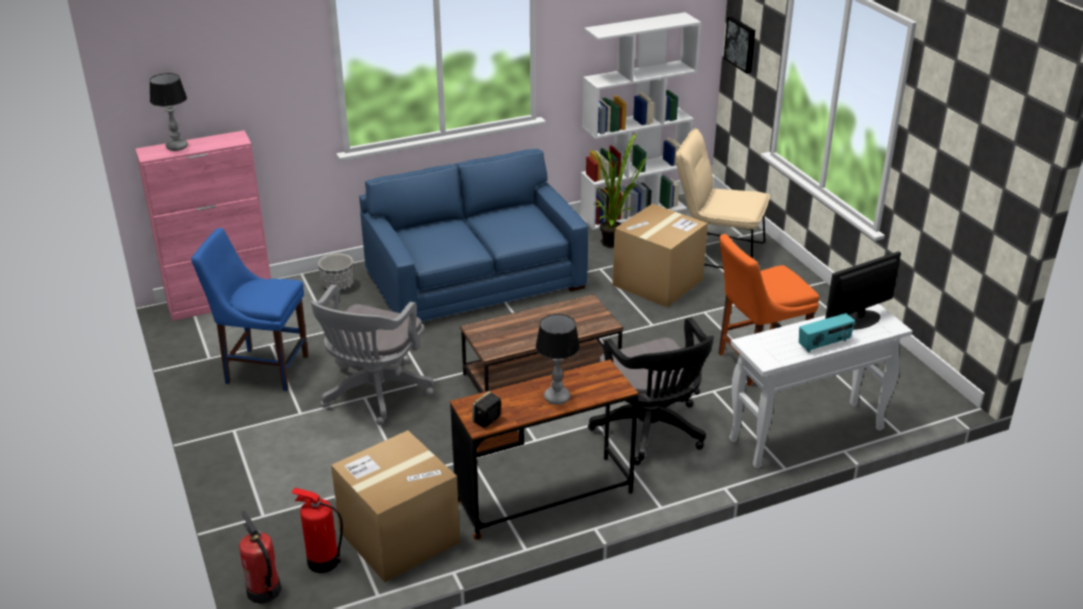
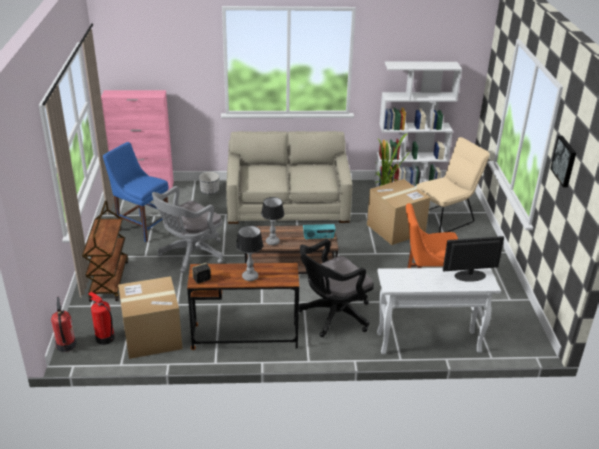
camera: 20 degrees right, 0 degrees up
table lamp [150,73,188,151] -> table lamp moved to [261,197,284,245]
blue sofa [359,149,588,322] -> beige sofa [226,131,352,224]
black office chair [588,317,714,465] -> black office chair turned 60 degrees clockwise [299,239,374,337]
beige chair [676,128,770,269] -> beige chair turned 105 degrees clockwise [416,137,490,233]
picture [724,17,755,73] -> picture moved to [550,136,576,187]
radio [799,313,855,352] -> radio moved to [303,224,336,240]
none -> brown cart [82,200,128,302]

